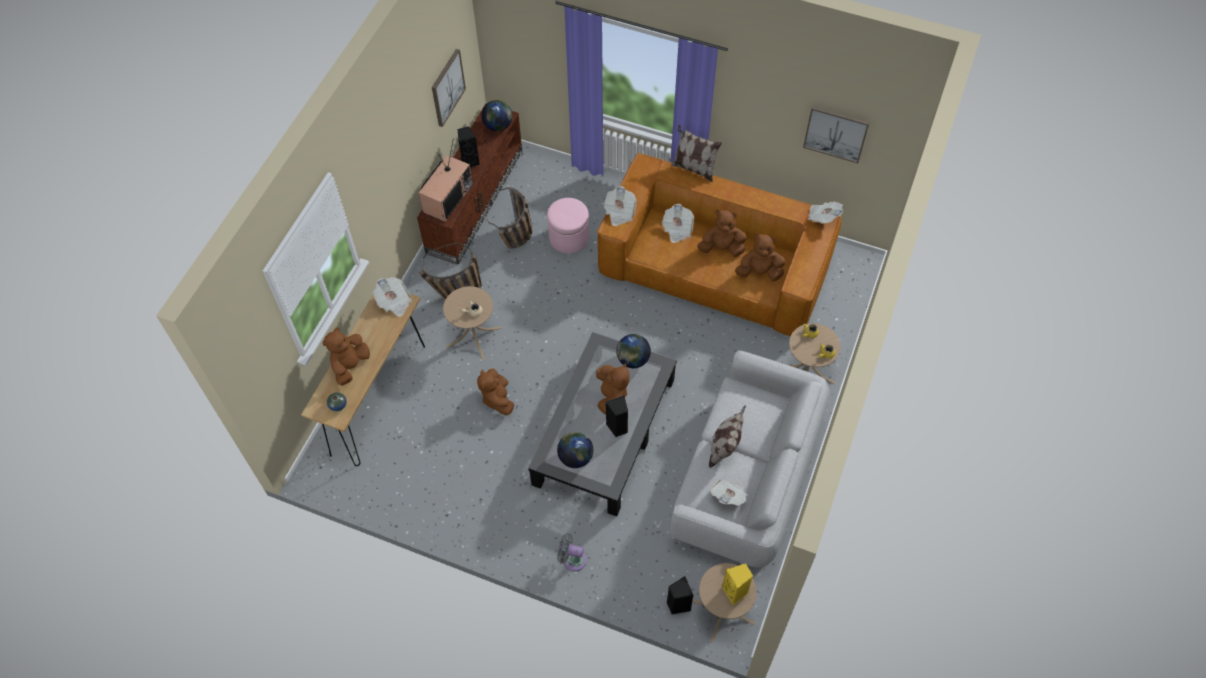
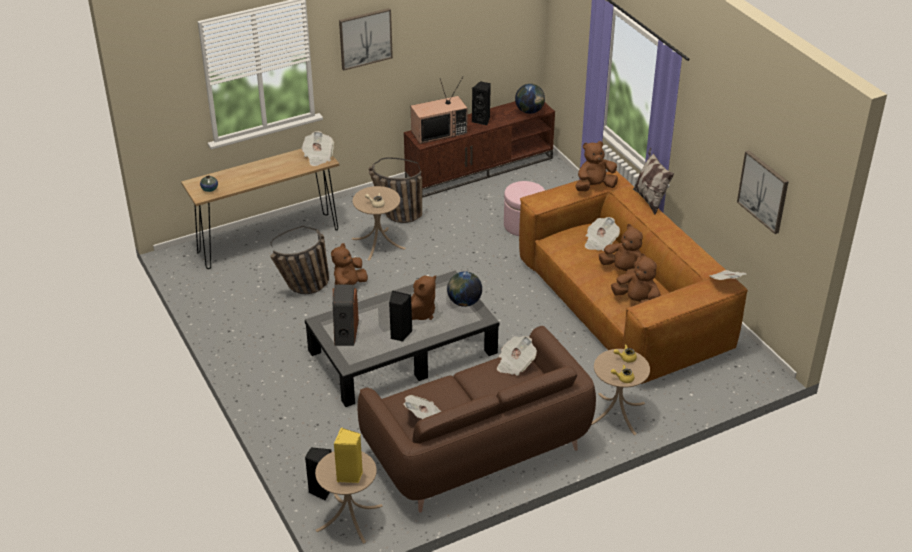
camera: 40 degrees right, 20 degrees down
brown plush toy [323,328,370,386] -> brown plush toy moved to [576,141,618,191]
picture [432,49,466,127] -> picture moved to [339,8,393,70]
basket [486,187,532,248] -> basket moved to [270,226,329,294]
globe [557,432,593,468] -> speaker [333,285,359,346]
grey fan [557,533,587,571] -> none
newspaper [603,186,637,226] -> newspaper moved to [497,336,537,376]
grey sofa [671,351,829,567] -> brown sofa [358,326,596,513]
pillow [709,405,746,468] -> none

